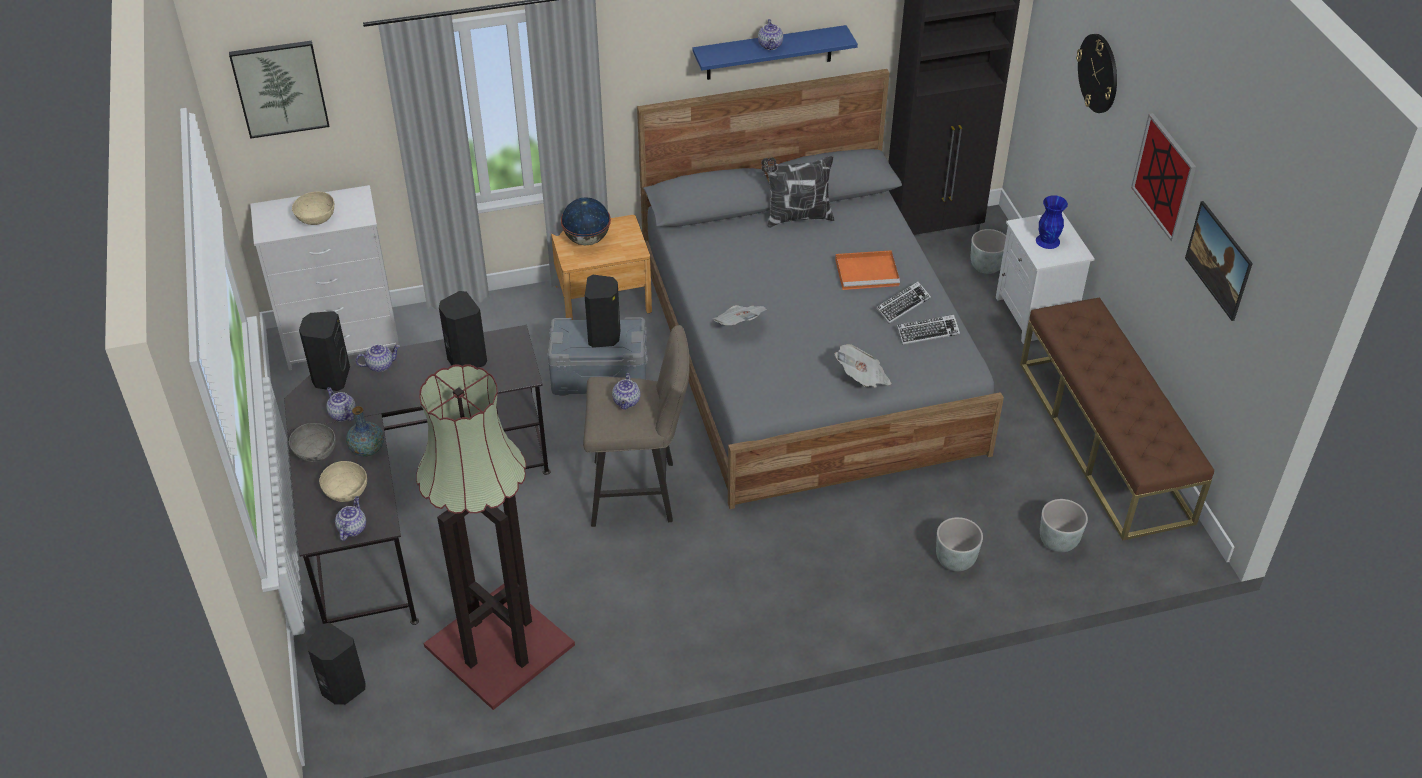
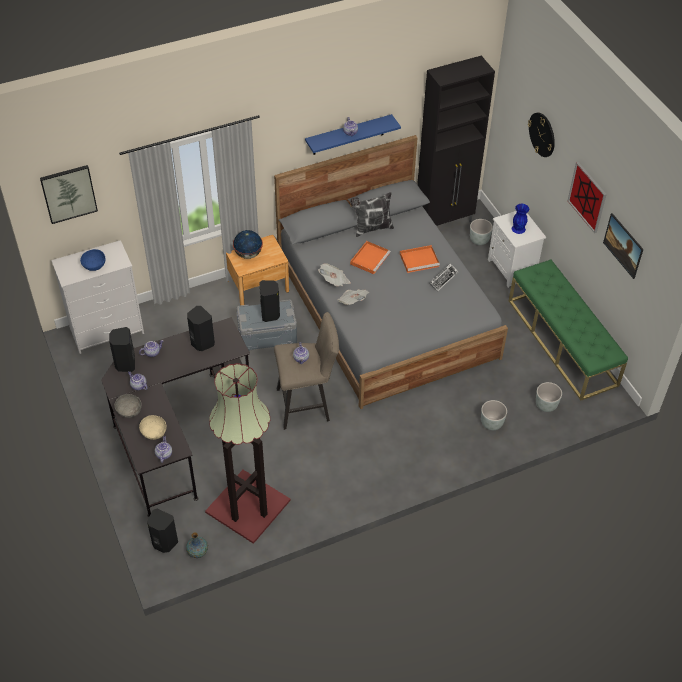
camera: 10 degrees left, 5 degrees up
beige bowl [292,192,334,225] -> blue bowl [80,249,105,271]
vase [346,406,384,457] -> vase moved to [186,532,208,558]
newspaper [835,344,891,388] -> newspaper moved to [318,263,351,287]
keyboard [897,314,960,345] -> none
brown bench [1020,297,1214,540] -> green bench [509,260,628,400]
none -> orange tray [350,241,391,274]

